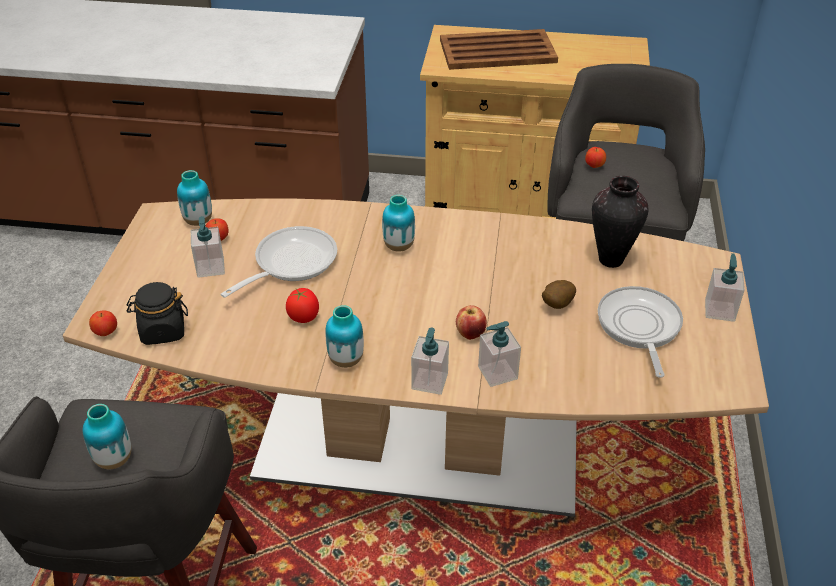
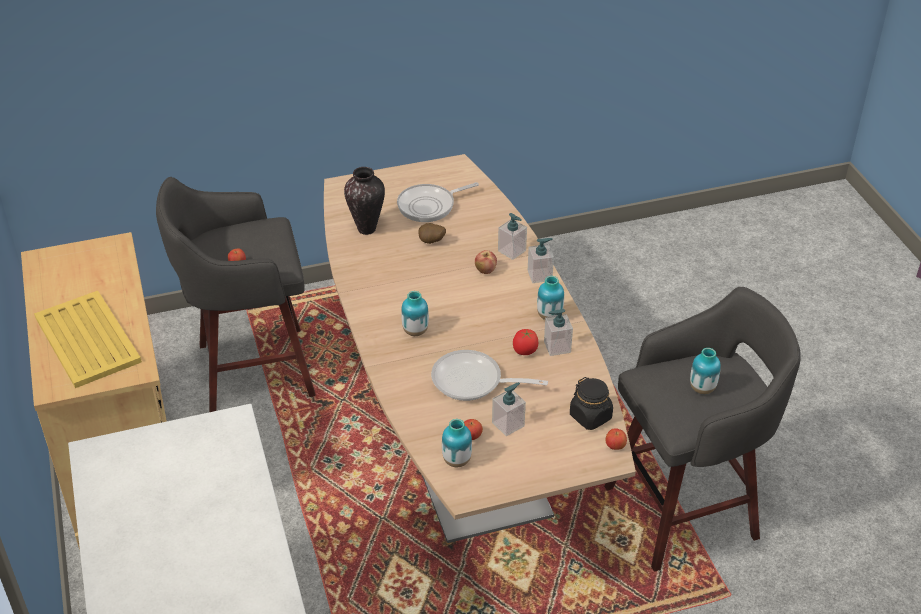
camera: 115 degrees left, 0 degrees up
brown tray [440,29,558,70] -> yellow tray [34,291,142,388]
soap dispenser [705,253,745,322] -> soap dispenser moved to [544,309,573,356]

